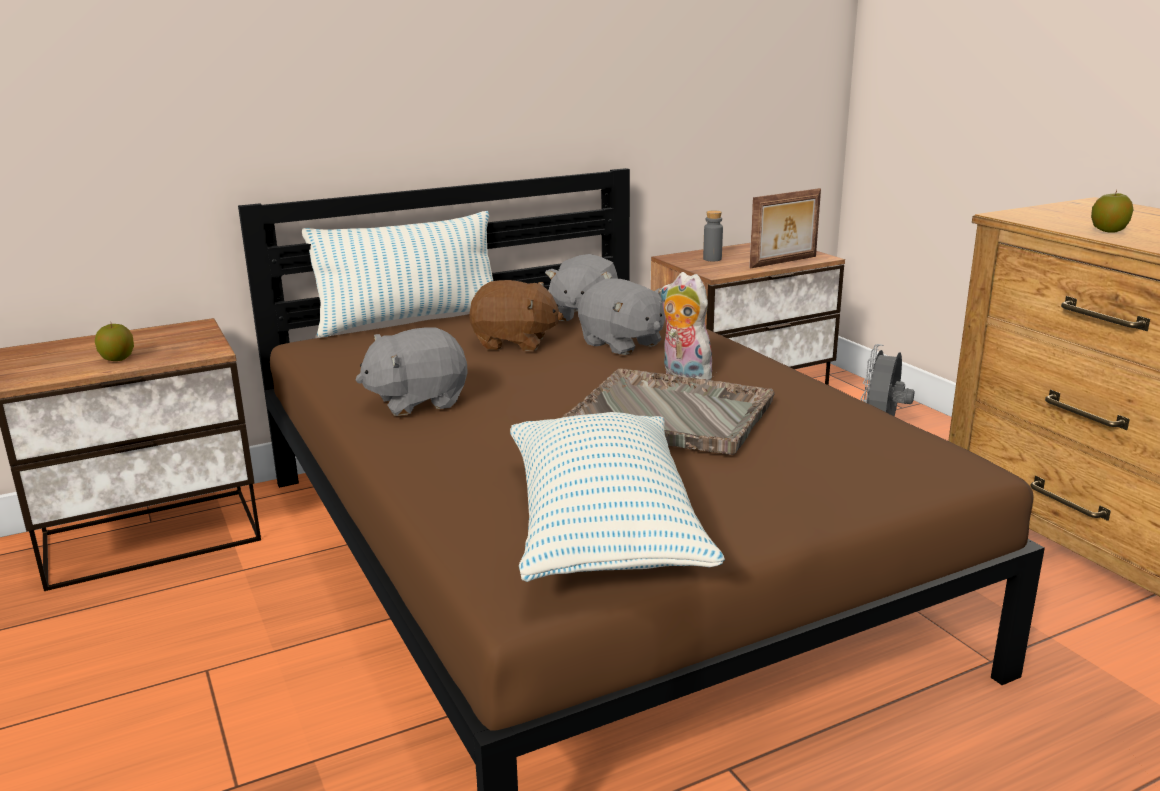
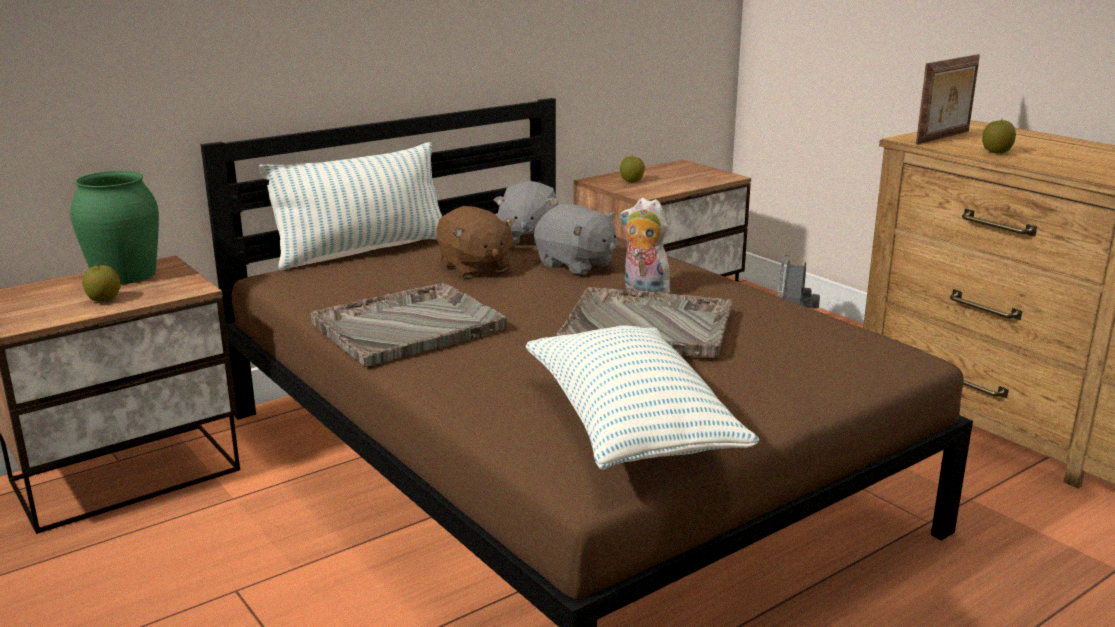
camera: 10 degrees left, 0 degrees up
grey plush toy [355,328,468,416] -> grey tray [310,282,507,367]
brown plush toy [469,280,564,351] -> brown plush toy turned 60 degrees clockwise [436,206,515,278]
grey bottle [703,210,723,261] -> apple [620,155,645,182]
picture frame [750,188,821,268] -> picture frame moved to [916,54,980,144]
none -> green vase [70,171,159,285]

